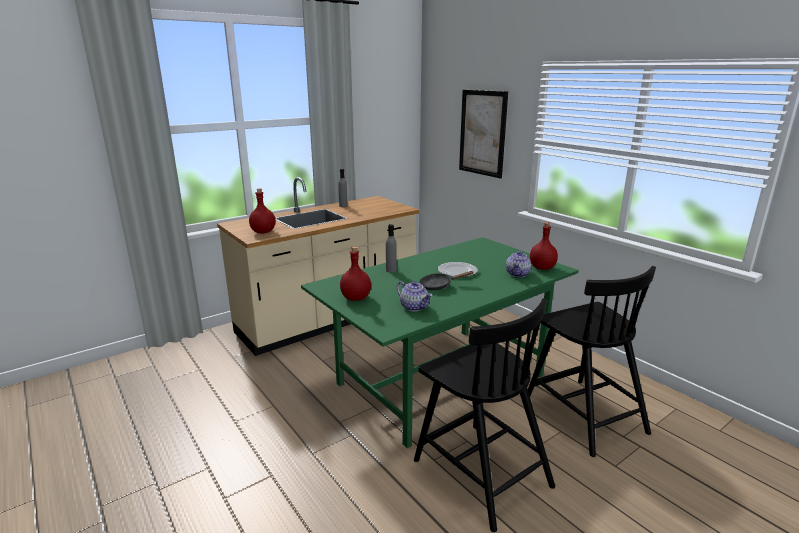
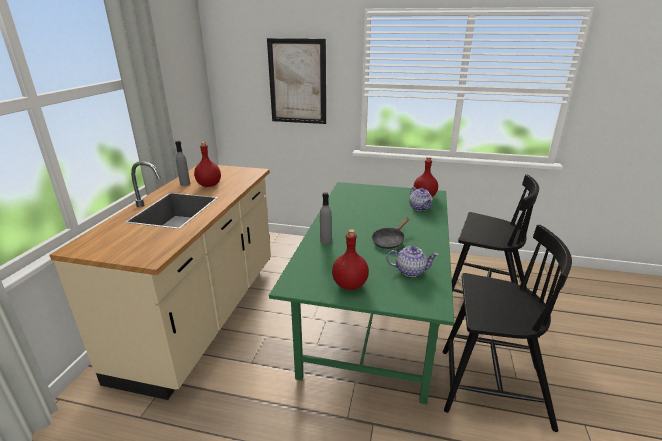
camera: 40 degrees left, 5 degrees up
red bottle [249,188,275,233] -> red bottle moved to [194,142,221,187]
plate [438,262,478,277] -> none

